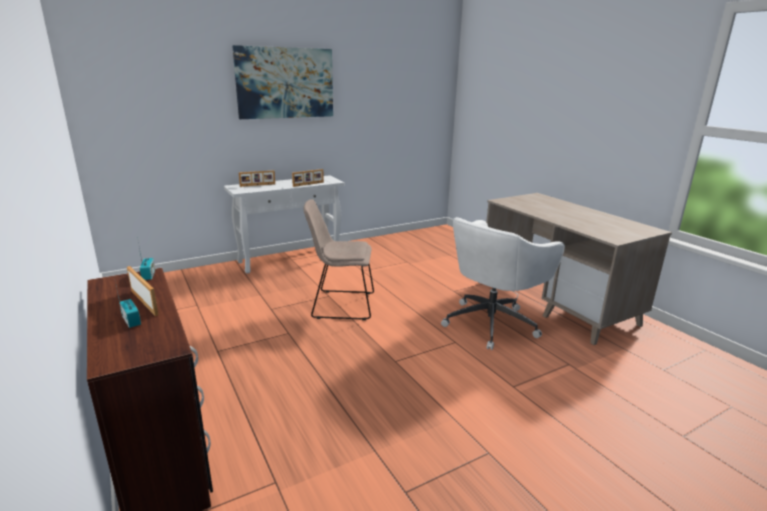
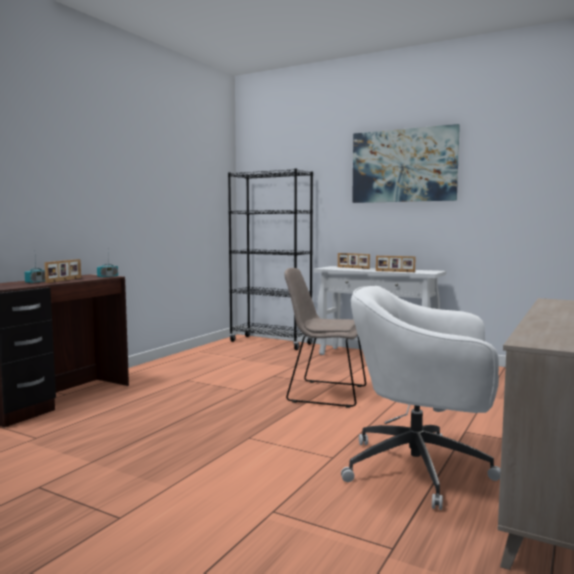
camera: 60 degrees right, 15 degrees down
beige chair [304,199,374,320] -> beige chair turned 45 degrees counterclockwise [284,268,366,408]
none -> black bookcase [228,168,313,350]

